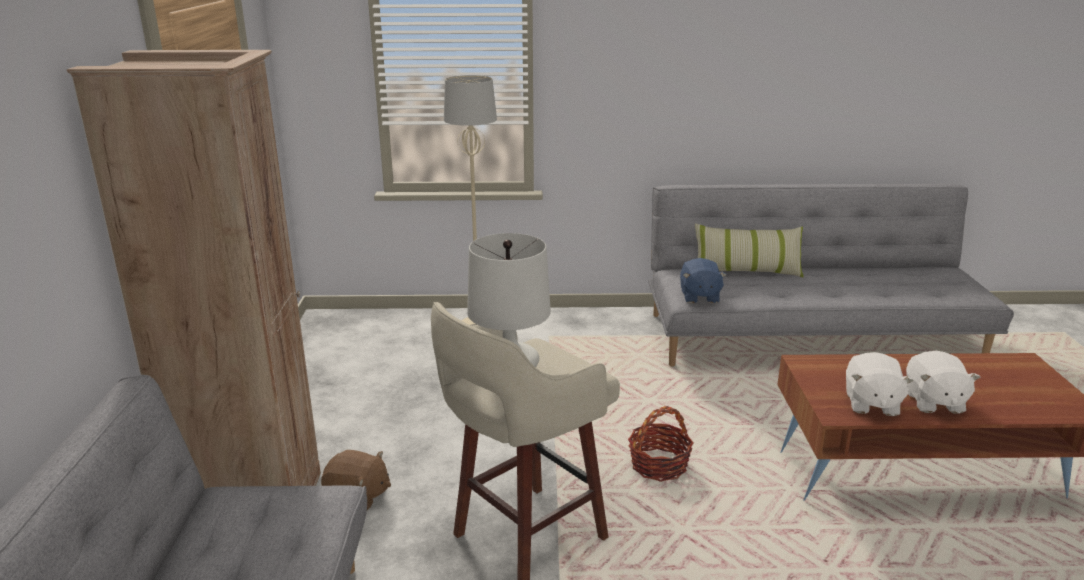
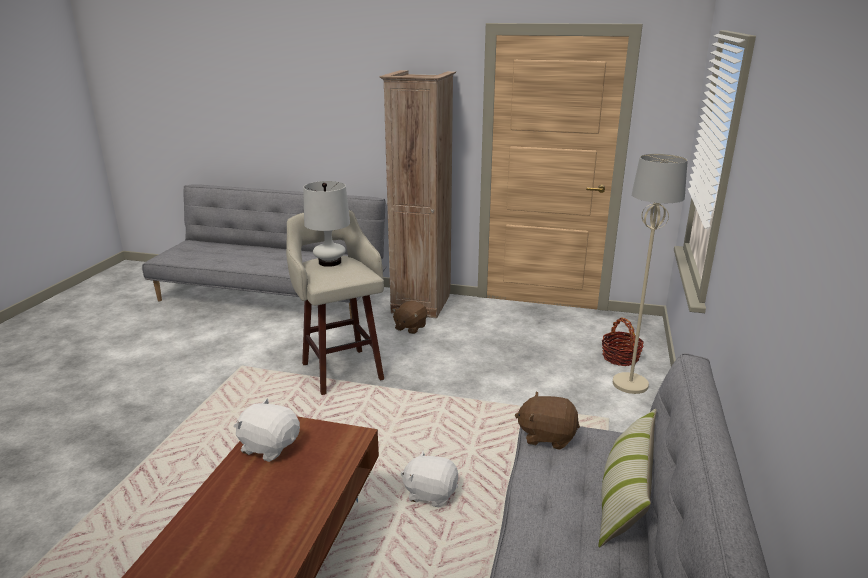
camera: 105 degrees right, 0 degrees up
basket [628,406,694,482] -> basket moved to [602,317,644,366]
blue plush toy [680,258,727,303] -> brown plush toy [515,391,580,450]
white plush toy [906,351,980,414] -> white plush toy moved to [401,451,458,507]

